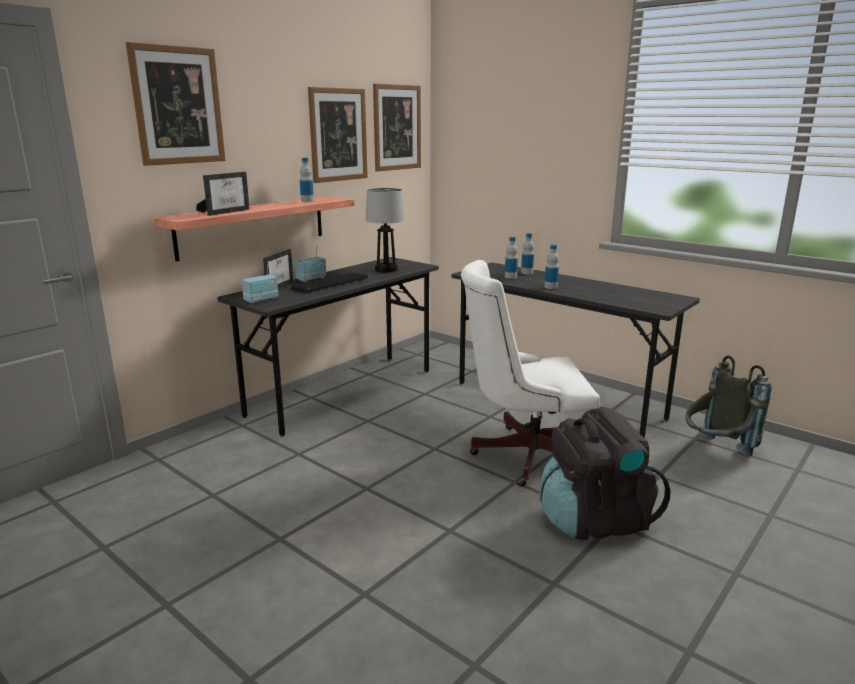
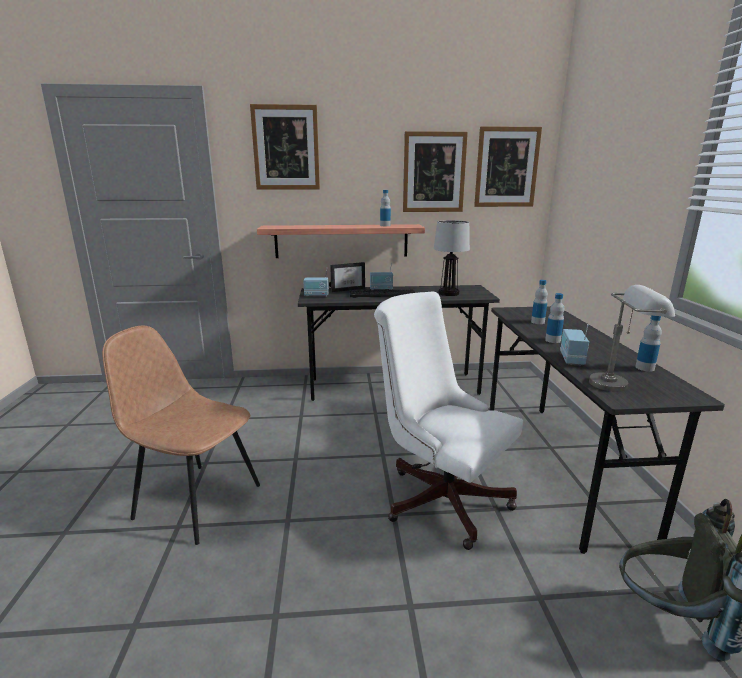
camera: 45 degrees right, 0 degrees up
picture frame [196,172,250,216] -> none
bottle [521,233,534,274] -> bottle moved to [635,316,662,372]
black backpack [540,407,671,540] -> none
none -> brown chair [102,326,260,545]
none -> radio [560,324,589,365]
none -> grey table lamp [589,285,675,392]

